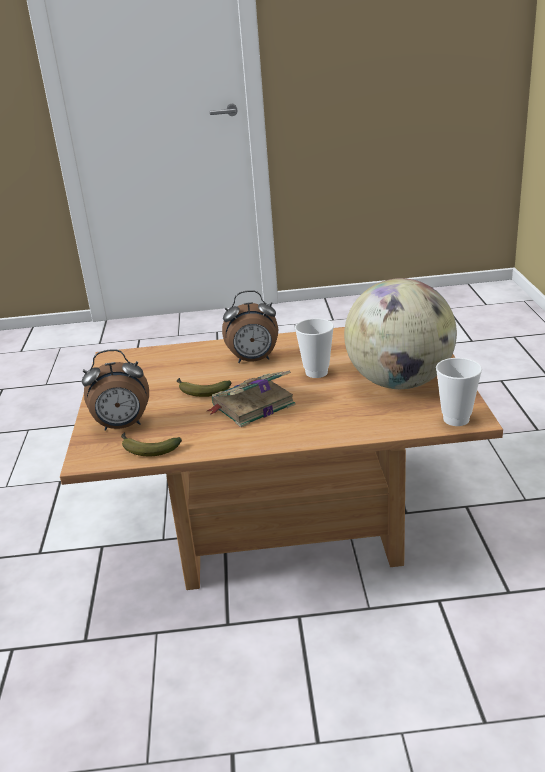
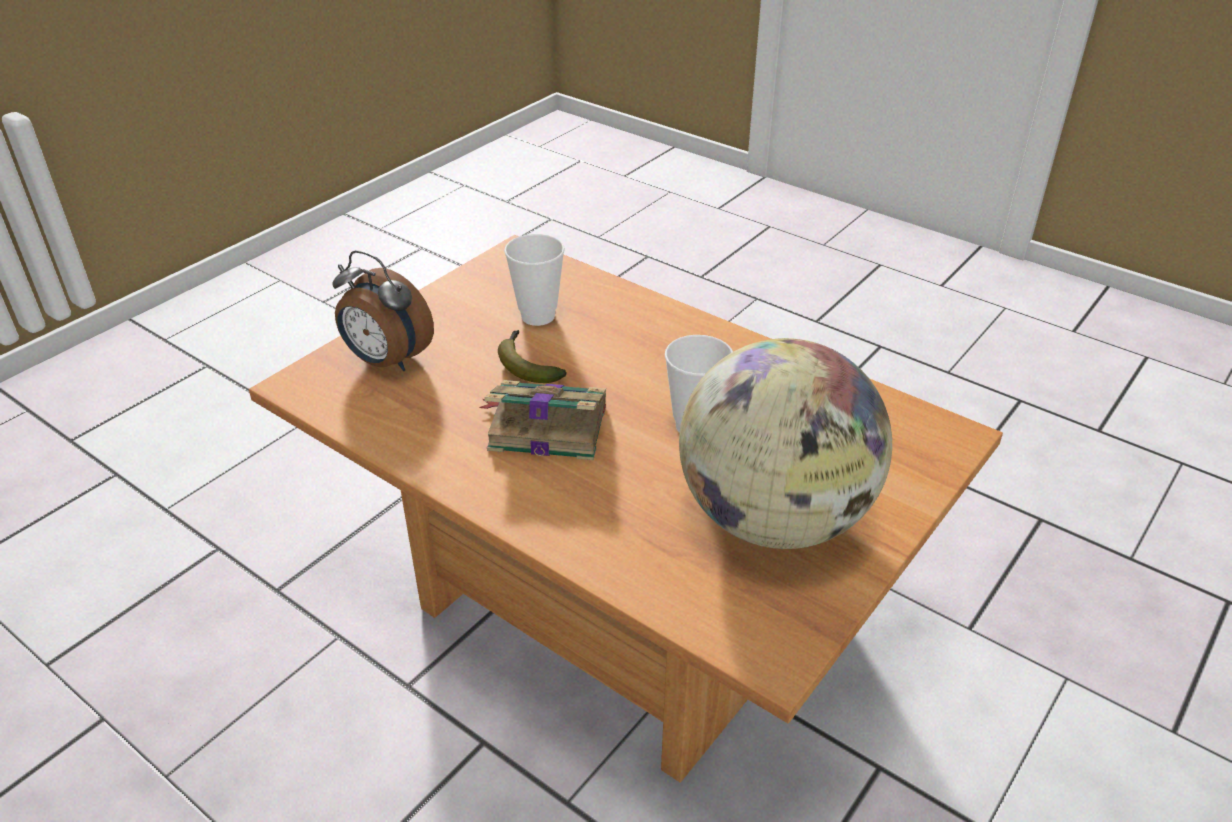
camera: 40 degrees right, 10 degrees up
banana [121,433,182,456] -> none
alarm clock [222,290,278,363] -> none
cup [436,358,482,426] -> cup moved to [504,234,565,326]

